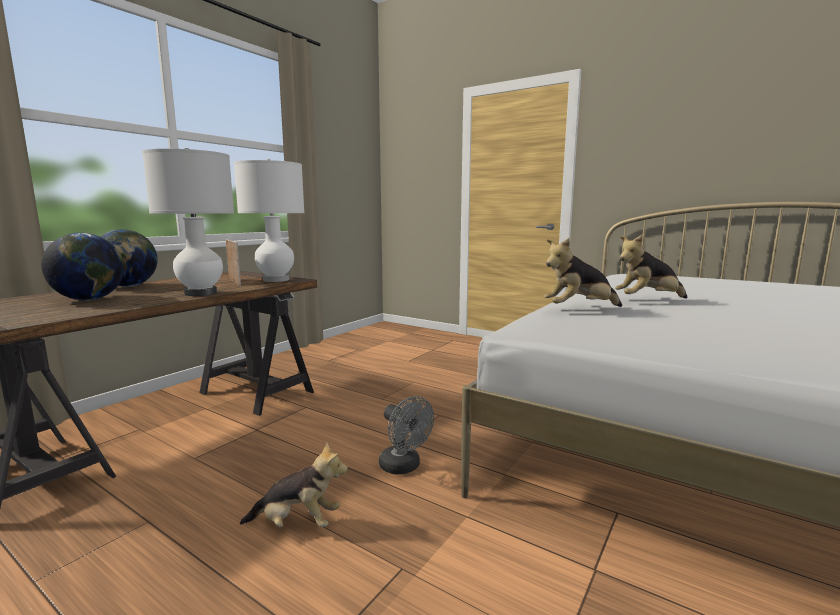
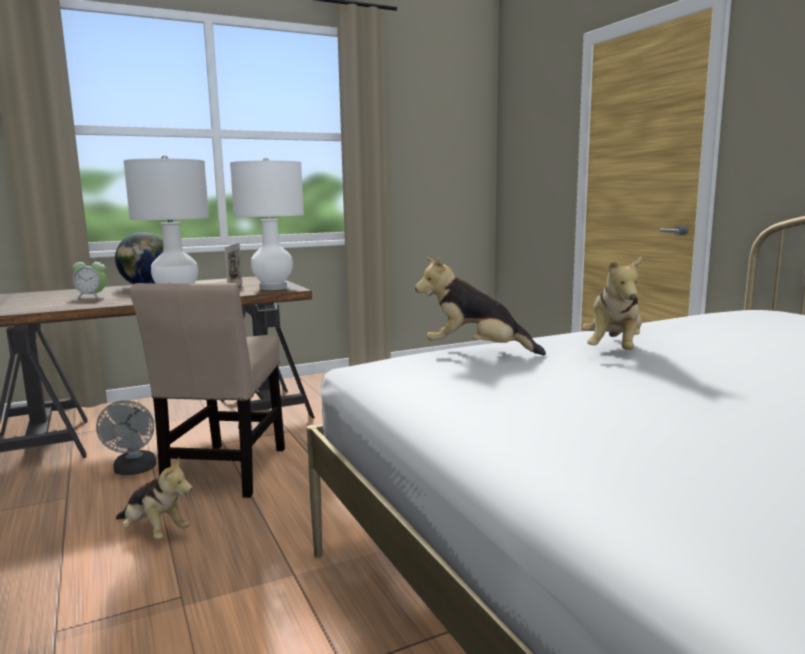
camera: 30 degrees right, 0 degrees up
globe [41,233,124,301] -> alarm clock [72,257,106,298]
grey fan [379,396,434,474] -> grey fan moved to [96,400,156,475]
plush toy [615,235,688,299] -> plush toy turned 90 degrees counterclockwise [583,256,642,350]
none -> beige chair [130,283,285,498]

